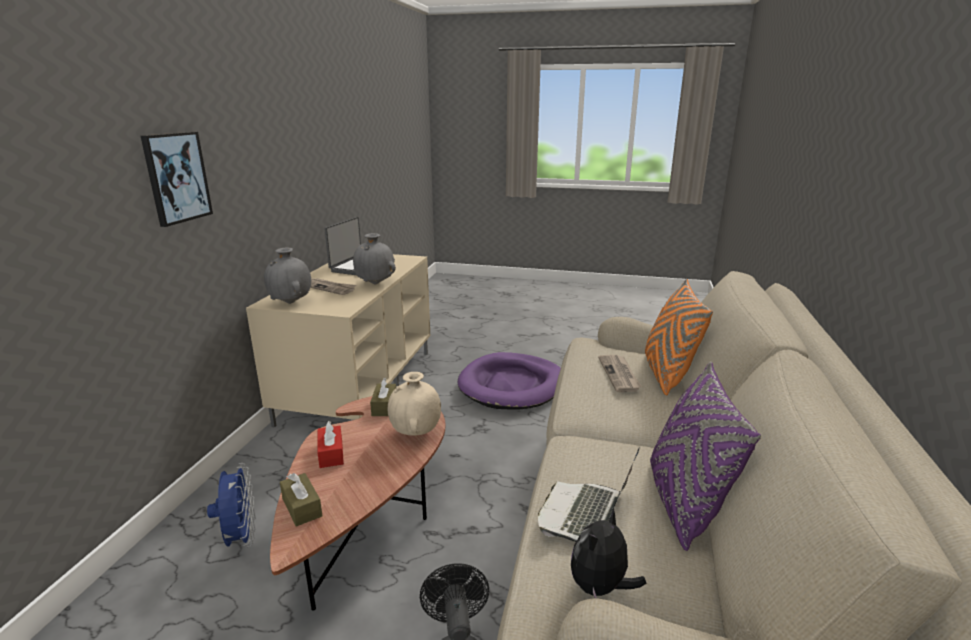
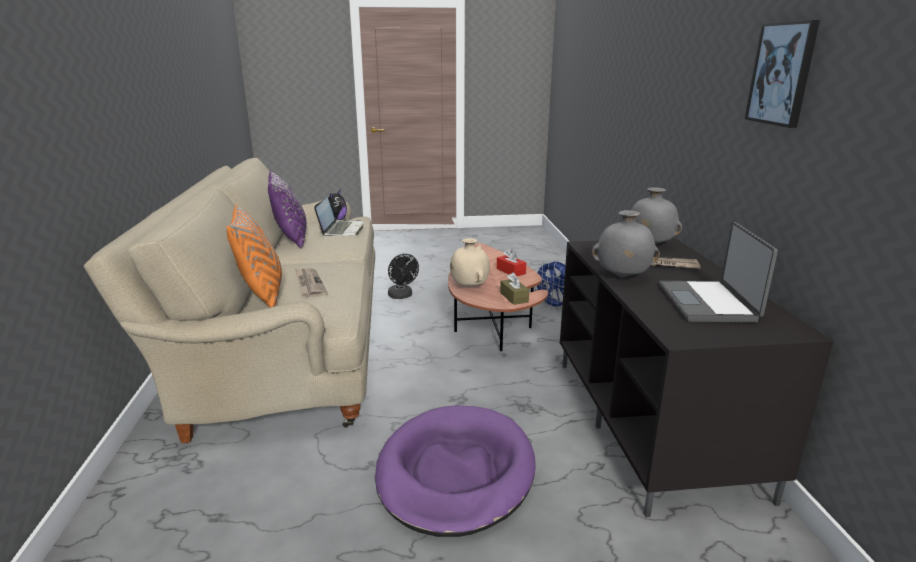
camera: 160 degrees right, 0 degrees up
picture [141,132,213,227] -> picture moved to [745,20,820,128]
beige tv stand [246,254,430,428] -> black tv stand [560,238,834,517]
brown tissue box [280,473,322,527] -> none

